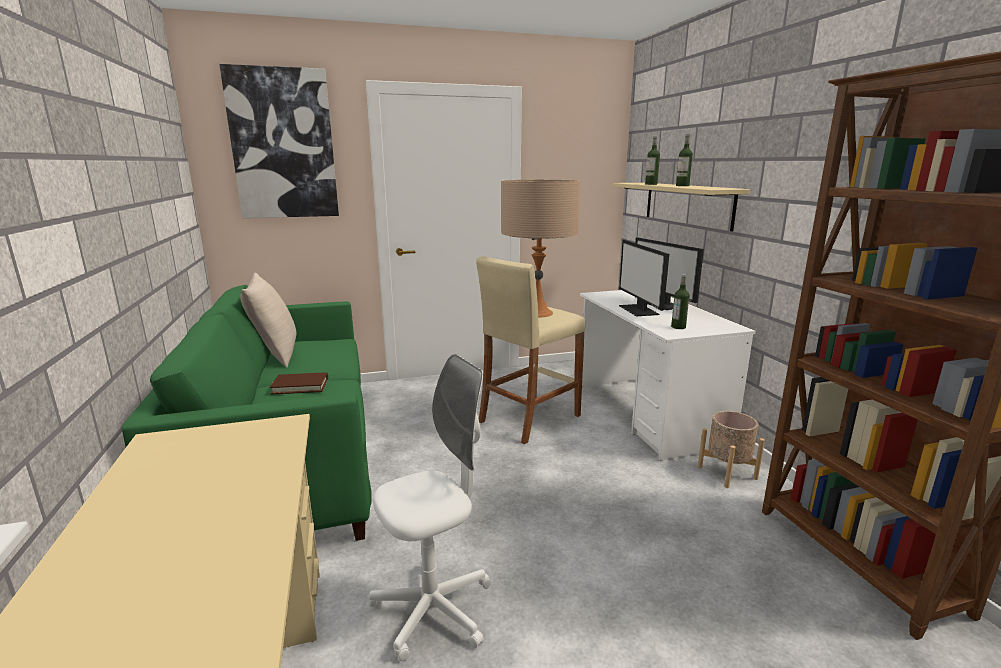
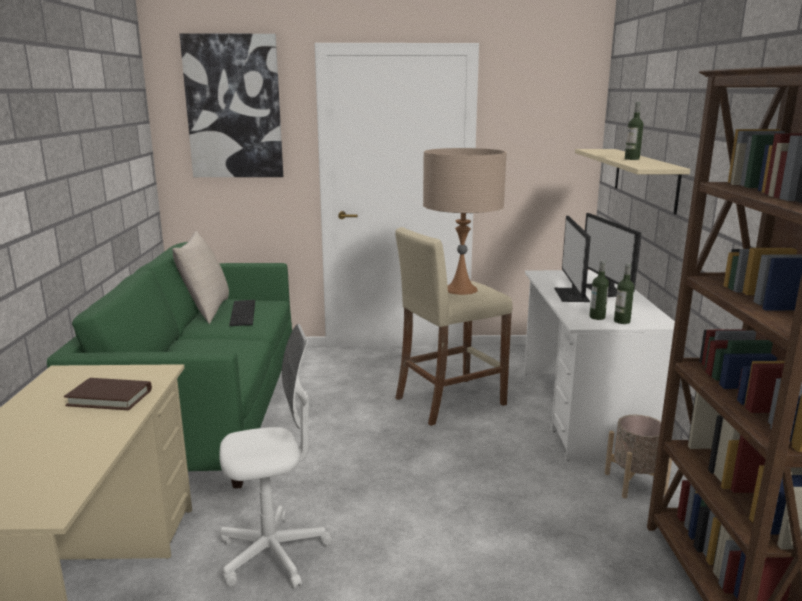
camera: 15 degrees right, 0 degrees up
brown book [270,372,328,395] -> brown book moved to [64,378,152,410]
bottle [645,136,660,185] -> bottle moved to [614,263,634,324]
none -> keyboard [229,300,255,326]

